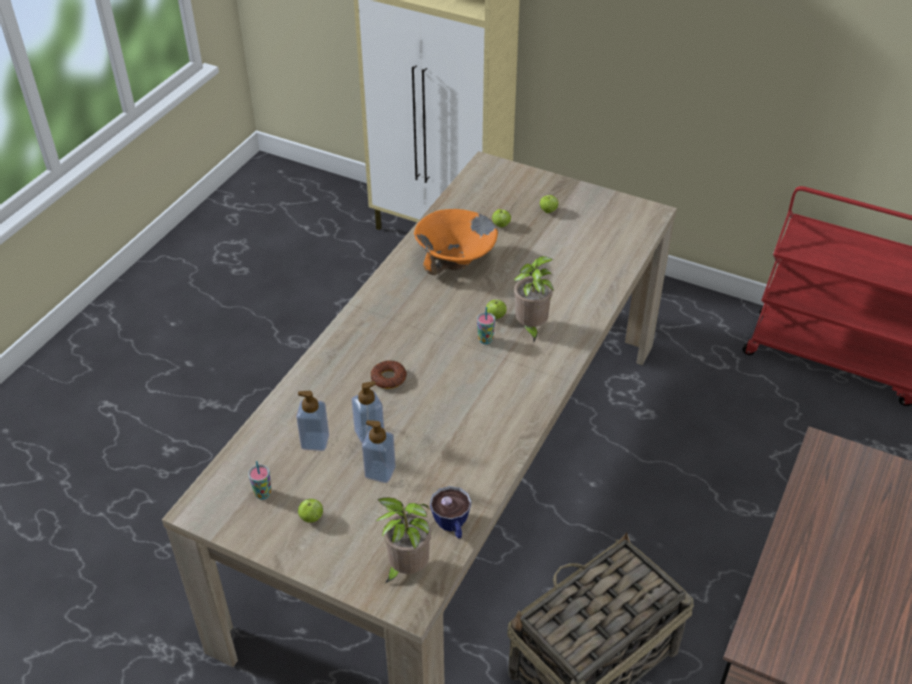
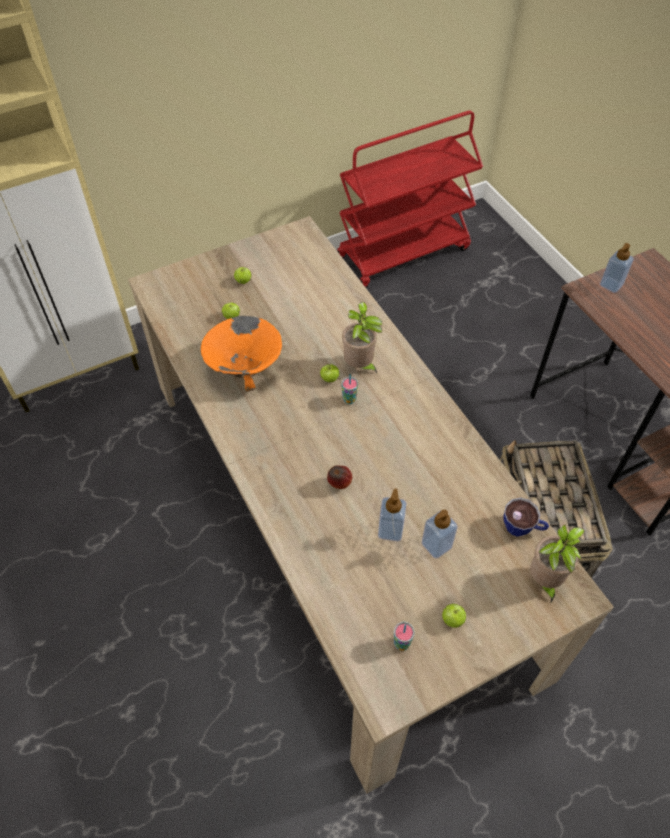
camera: 55 degrees left, 10 degrees up
soap dispenser [296,391,329,451] -> soap dispenser moved to [600,243,634,293]
donut [371,360,407,389] -> apple [327,466,352,489]

